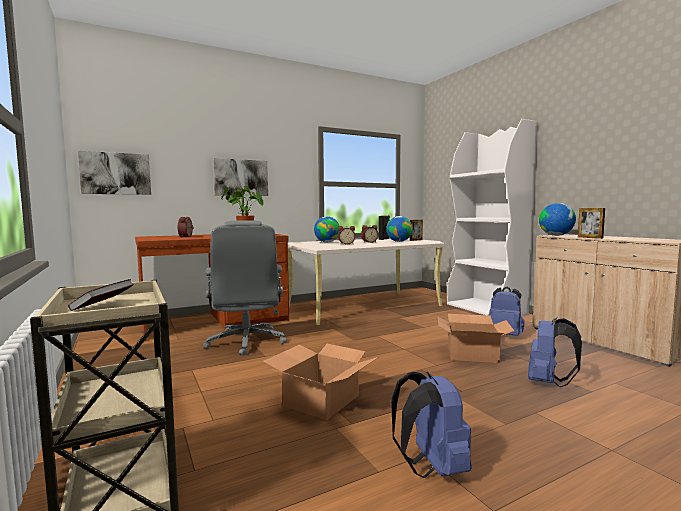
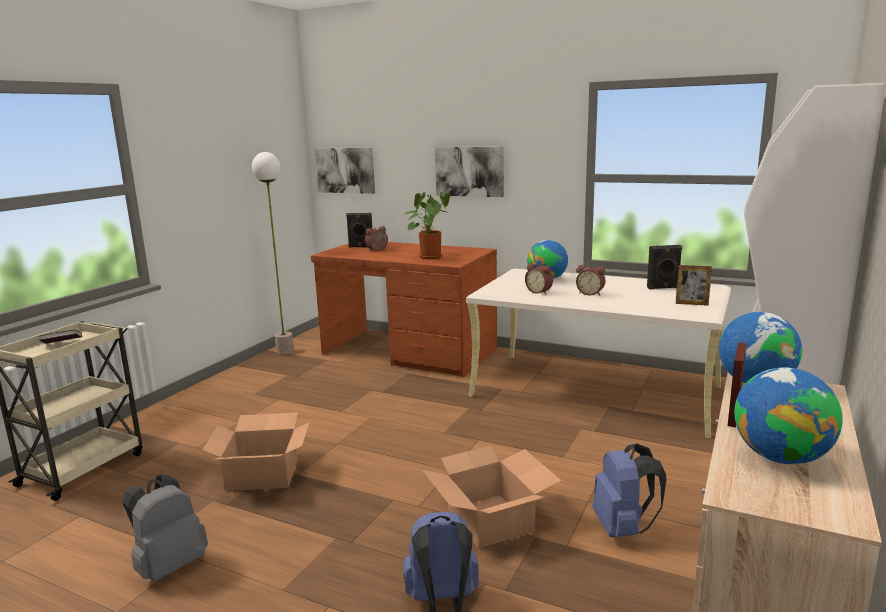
camera: 55 degrees right, 10 degrees up
grey office chair [203,220,287,356] -> none
globe [386,216,413,242] -> globe moved to [734,367,843,464]
blue backpack [391,372,472,478] -> grey backpack [122,475,208,582]
none -> floor lamp [252,152,294,355]
none -> black speaker [346,213,372,248]

